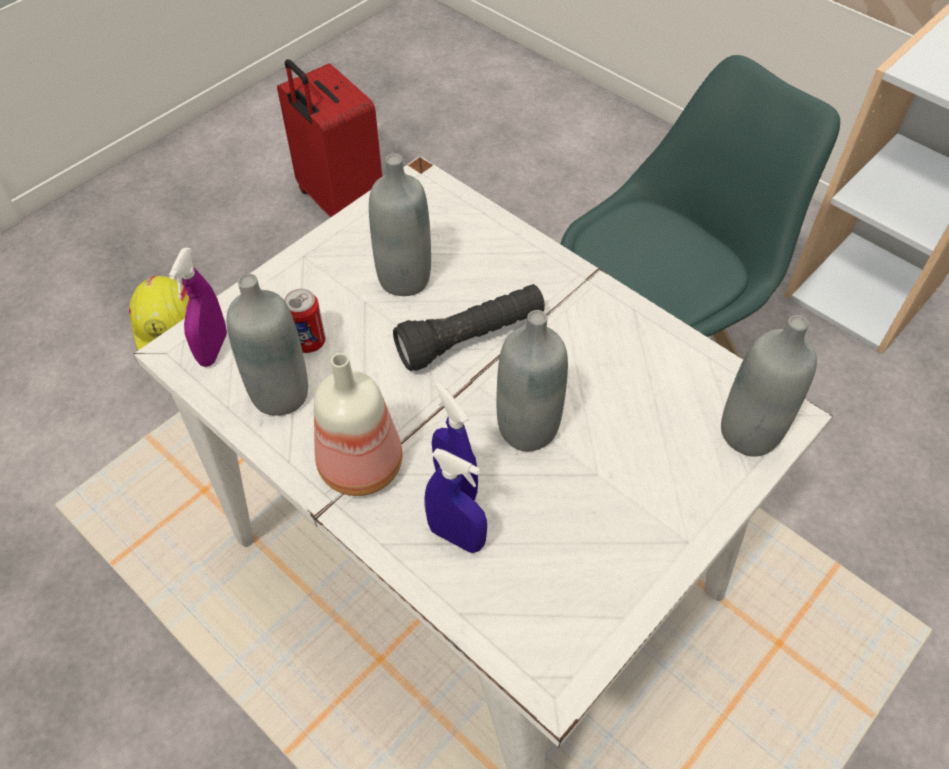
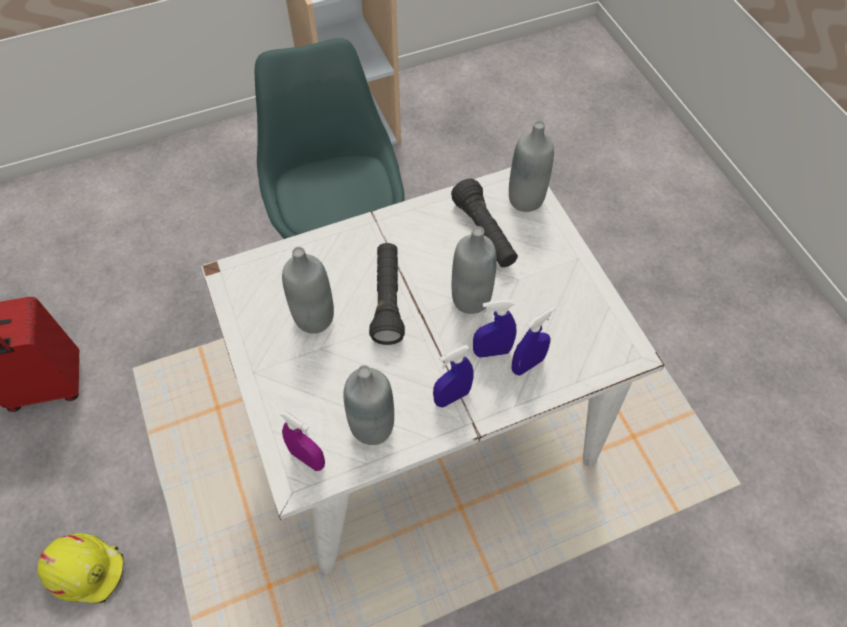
camera: 65 degrees left, 5 degrees up
can [284,289,326,353] -> none
bottle [314,353,402,496] -> blue spray bottle [433,345,474,408]
none -> black flashlight [451,179,518,267]

